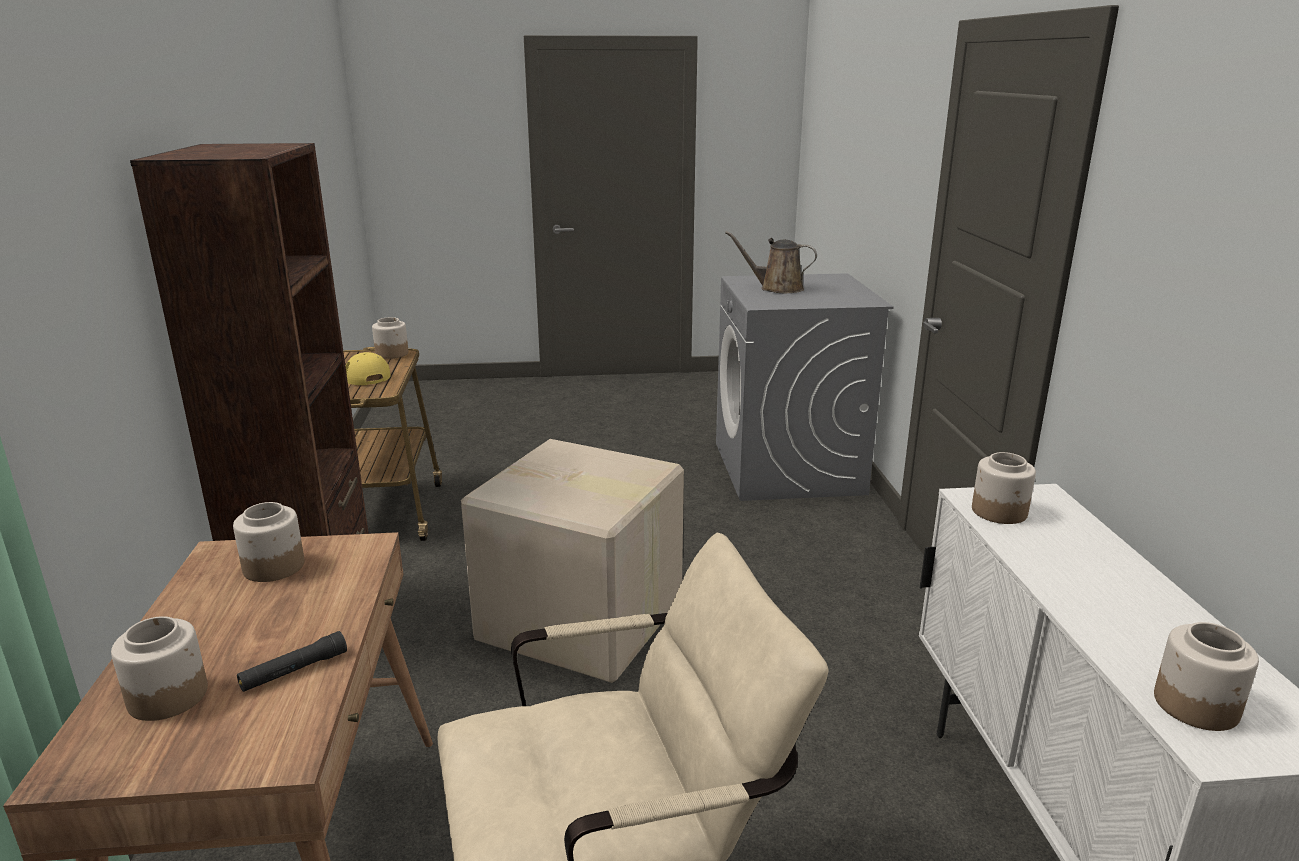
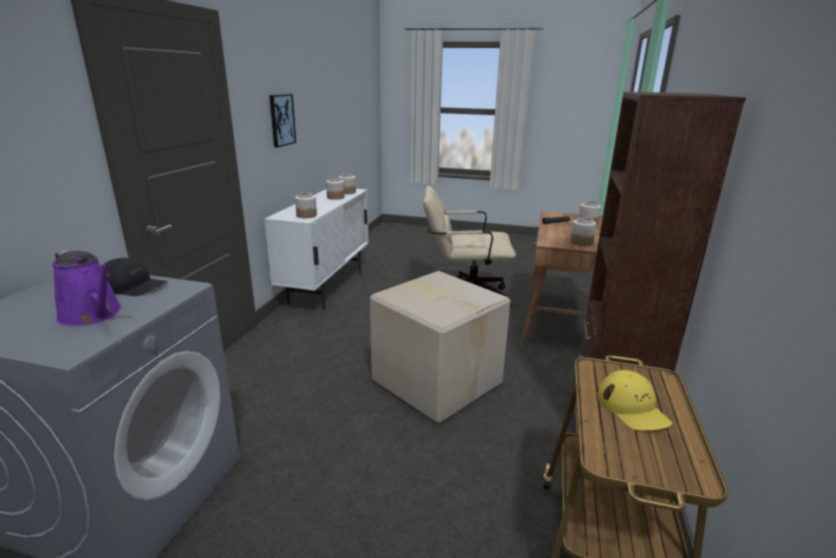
camera: 160 degrees left, 0 degrees up
jar [372,317,409,359] -> jar moved to [326,177,345,200]
brown watering can [725,231,817,293] -> purple watering can [52,250,121,326]
none -> black cap [101,258,167,296]
none -> picture [269,94,296,147]

